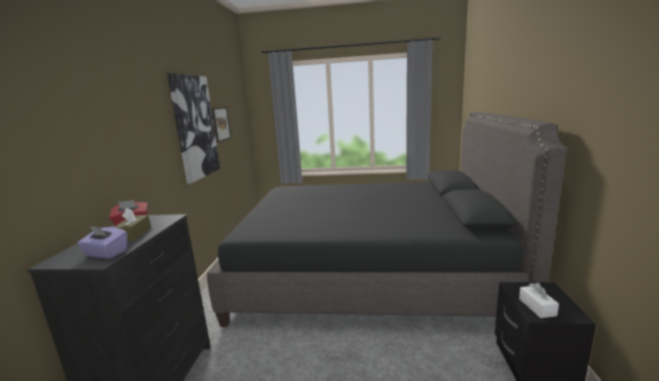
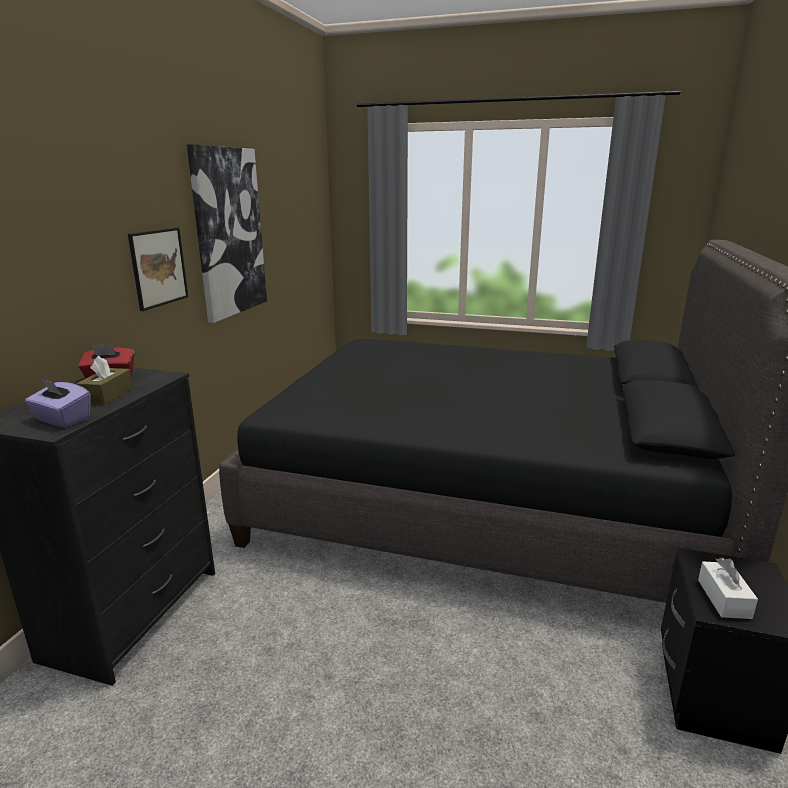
camera: 10 degrees right, 5 degrees up
picture [212,107,231,142] -> picture moved to [128,228,188,311]

